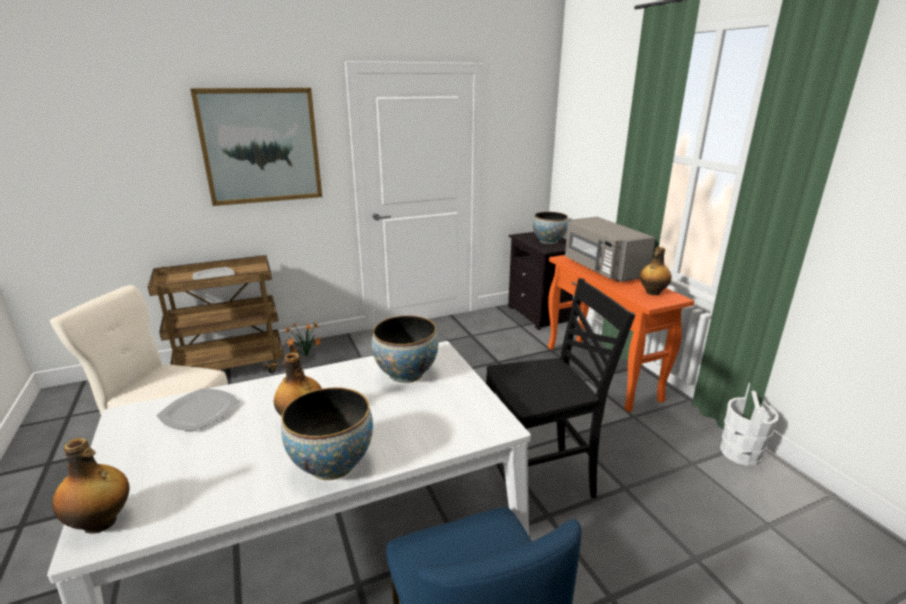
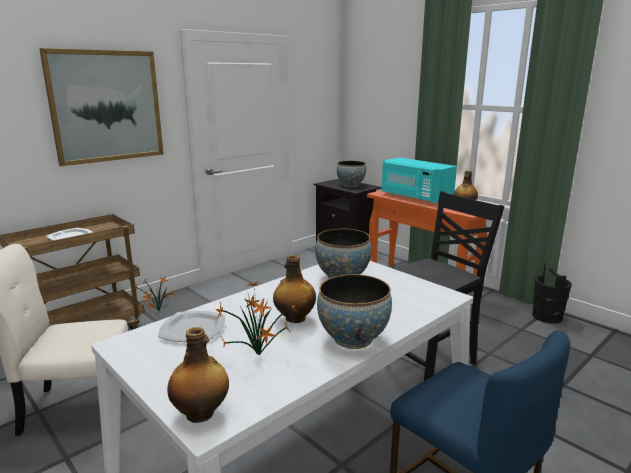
camera: 20 degrees left, 5 degrees down
grey microwave [565,217,656,282] -> turquoise microwave [382,157,457,204]
white bucket [720,383,779,466] -> black bucket [532,263,572,324]
none -> potted plant [216,281,297,356]

